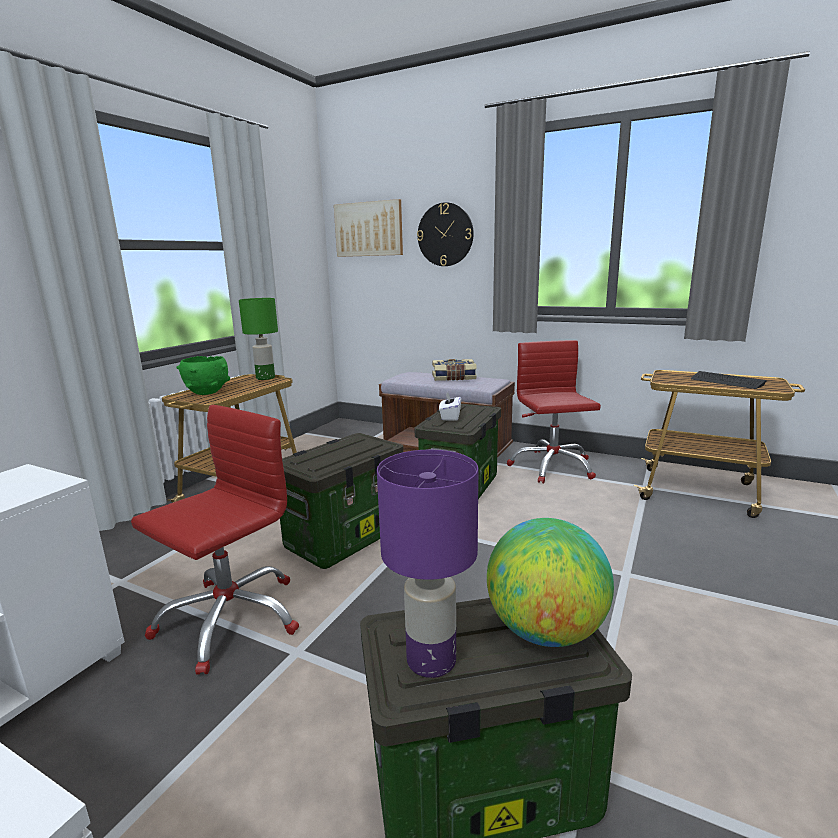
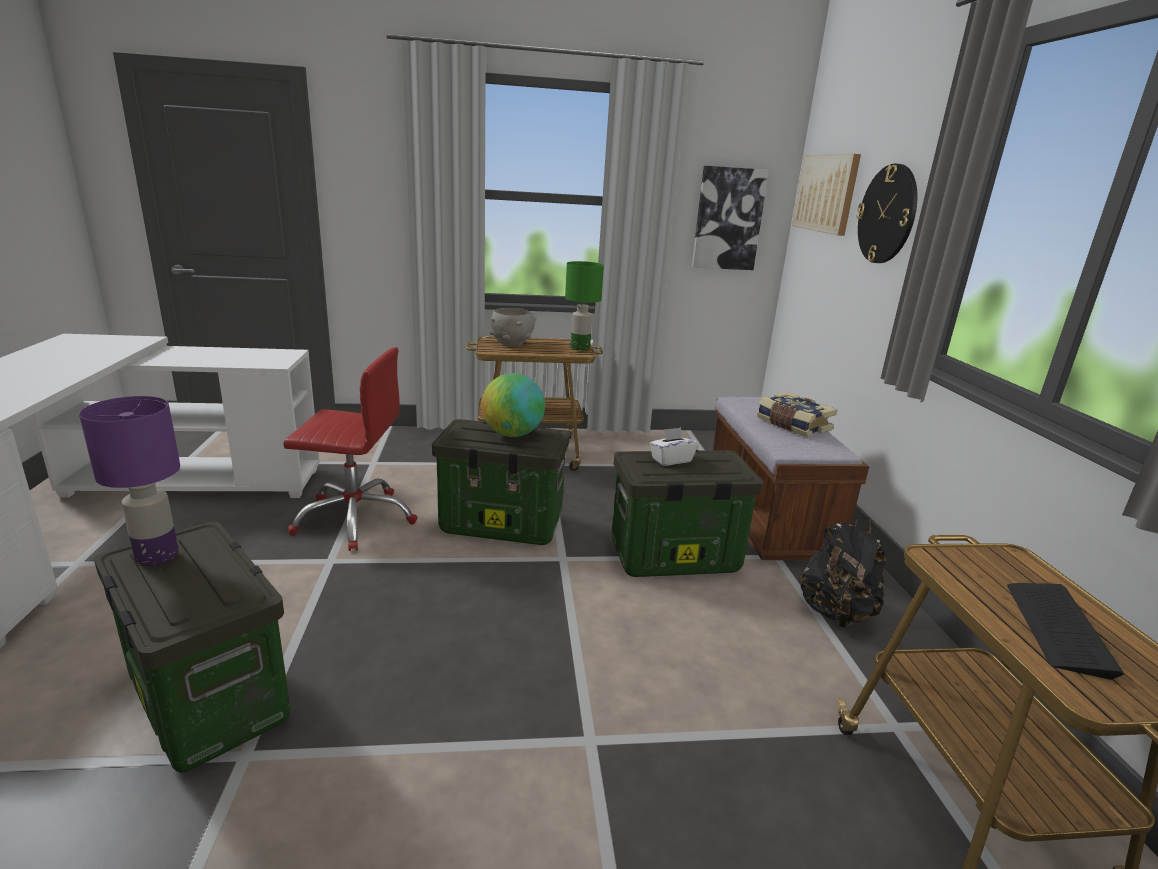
camera: 55 degrees right, 5 degrees up
green bowl [176,356,230,395] -> grey bowl [489,308,537,346]
globe [487,518,614,647] -> globe moved to [481,373,545,437]
red office chair [507,340,601,484] -> black backpack [799,517,886,628]
none -> picture [692,166,769,270]

